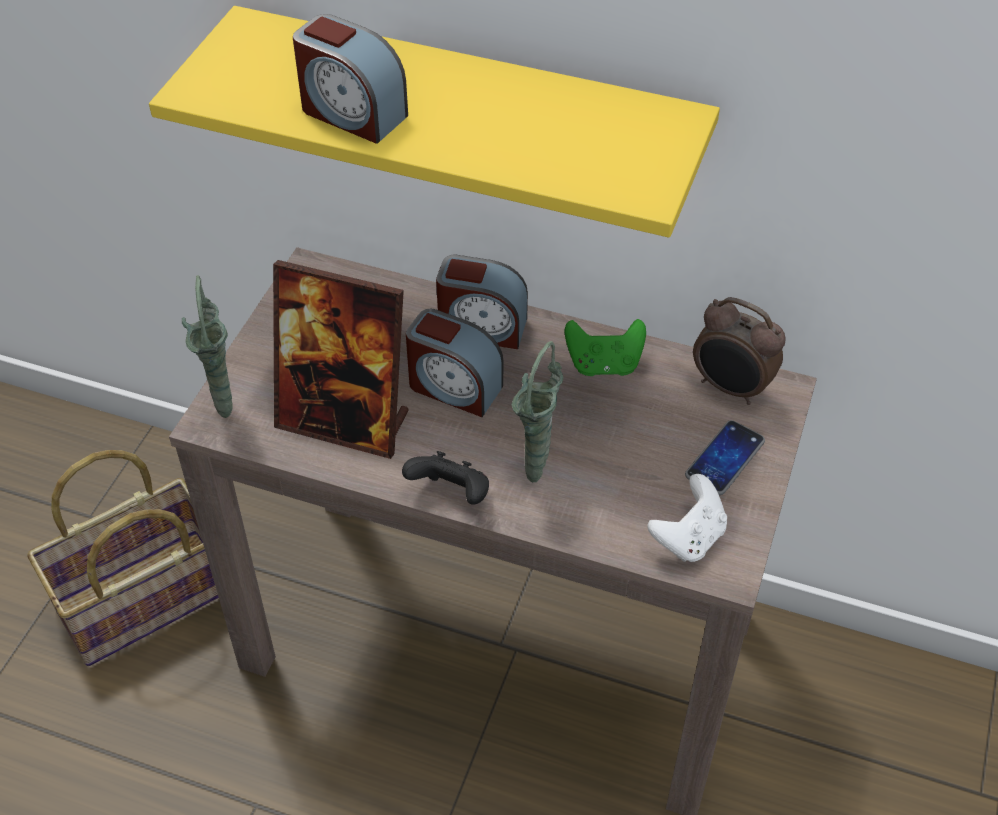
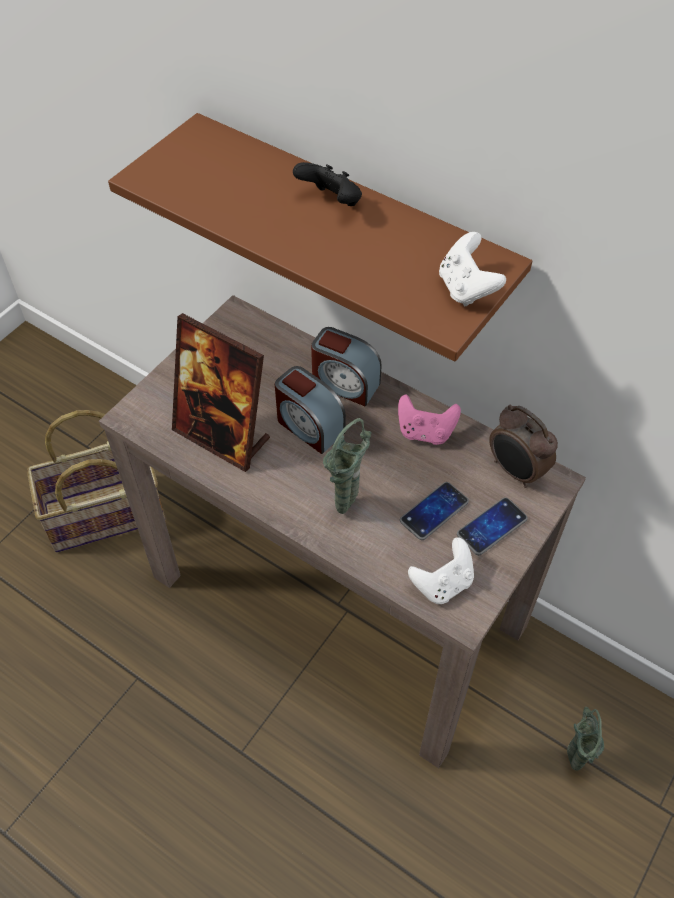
camera: 15 degrees right, 5 degrees up
yellow shelf [149,6,720,238] -> brown shelf [108,113,532,362]
green vase [182,275,233,418] -> green vase moved to [567,707,604,771]
alarm clock [293,14,408,144] -> none
black game controller [402,451,489,505] -> black game controller moved to [293,162,362,206]
green game controller [565,319,646,376] -> pink game controller [398,394,461,445]
none -> phone [400,482,469,540]
none -> white game controller [439,232,506,306]

